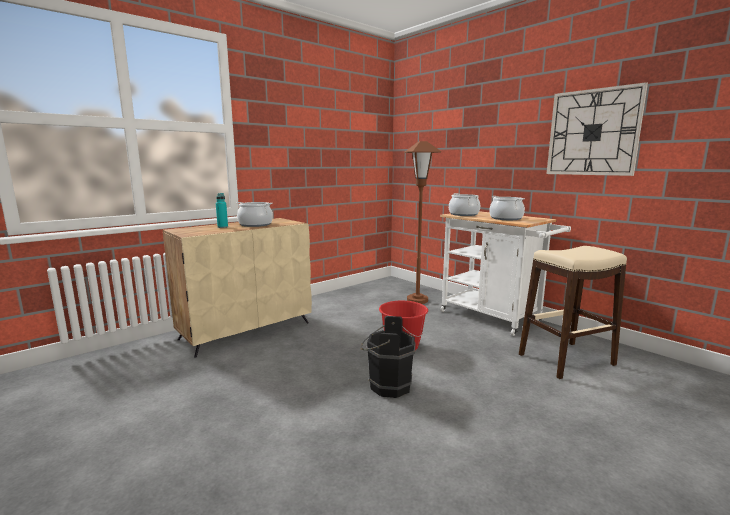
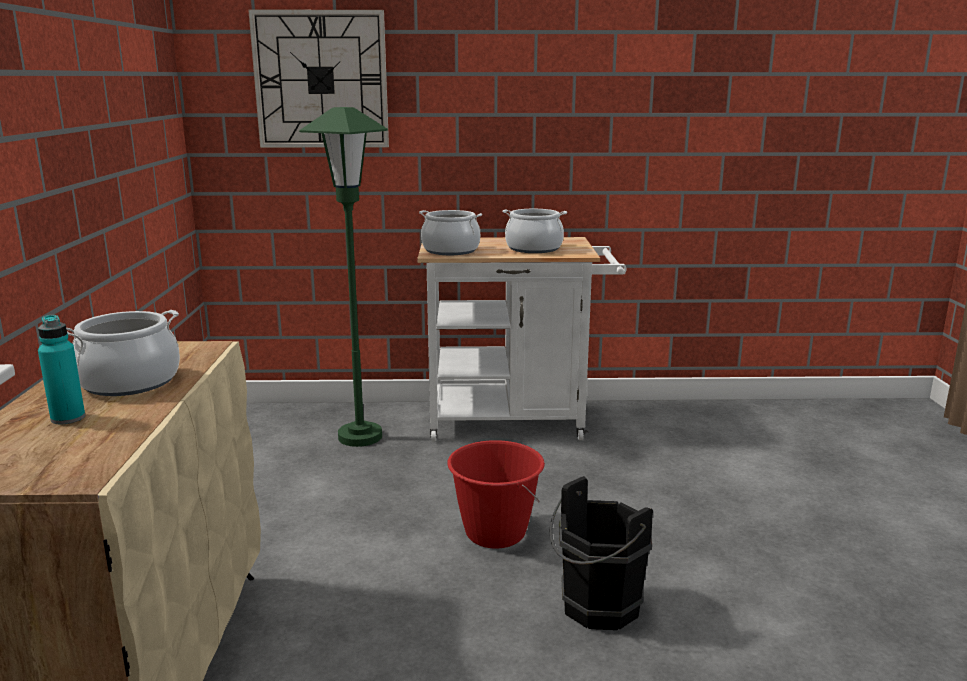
camera: 50 degrees left, 5 degrees up
brown floor lamp [404,141,441,304] -> green floor lamp [299,107,388,447]
beige stool [519,246,627,379] -> none
wall clock [547,82,648,176] -> wall clock moved to [248,10,389,148]

